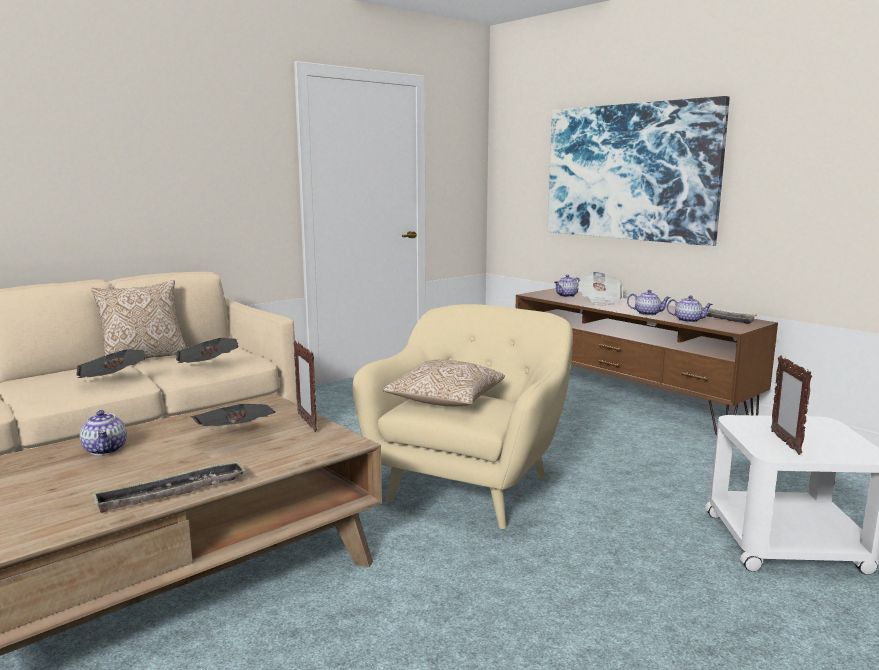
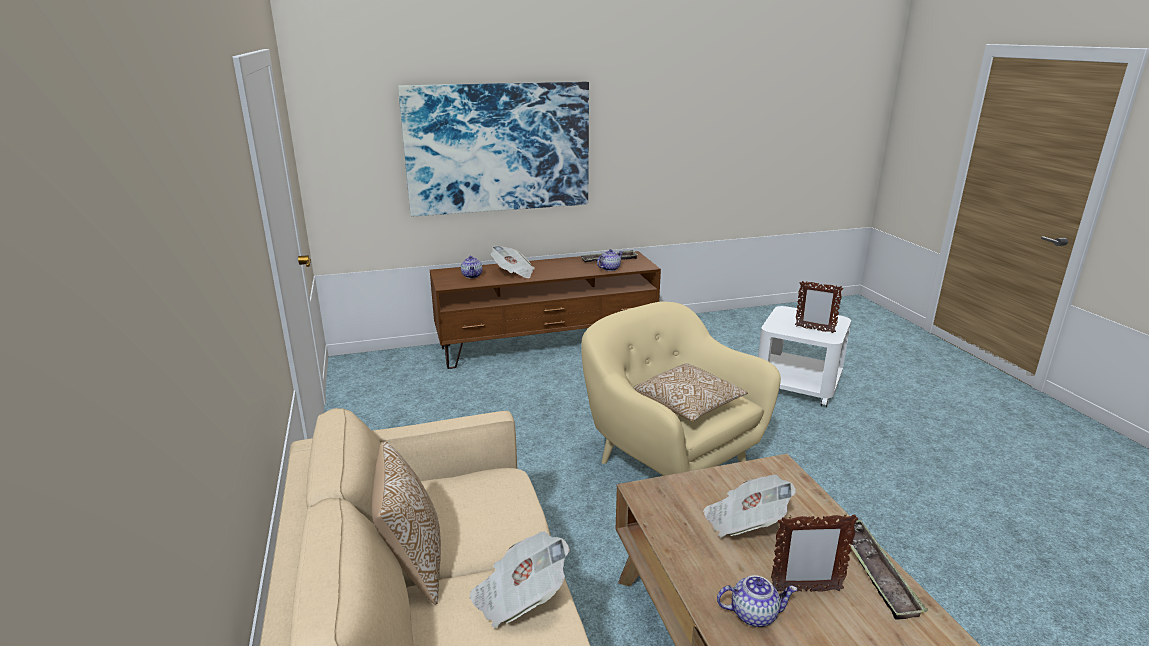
camera: 65 degrees left, 10 degrees up
newspaper [176,338,239,363] -> none
picture frame [294,341,317,432] -> picture frame moved to [771,513,858,592]
teapot [627,290,671,316] -> none

